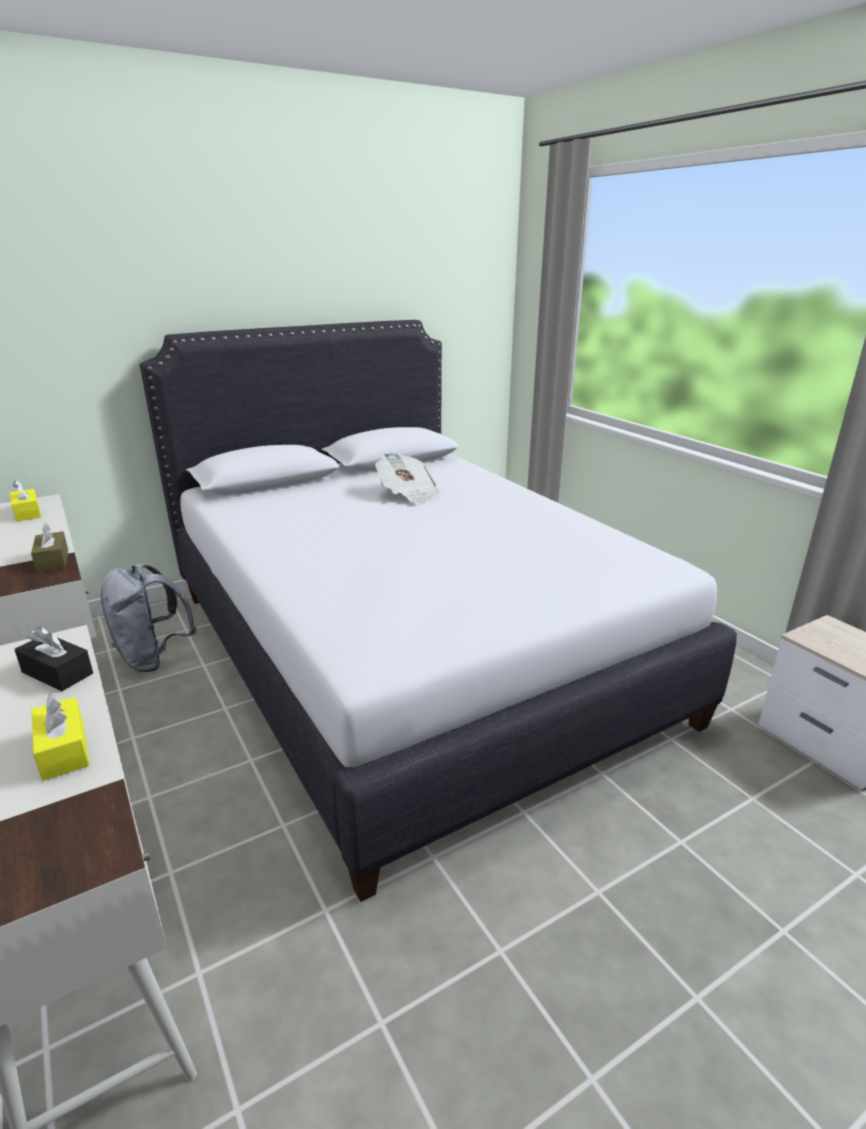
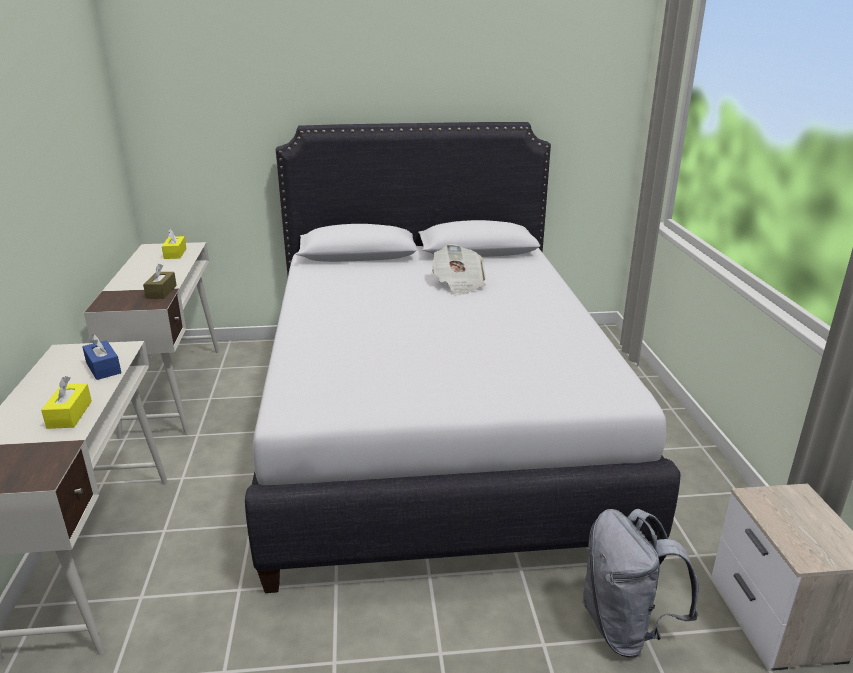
camera: 25 degrees right, 0 degrees up
black tissue box [14,626,93,691] -> blue tissue box [82,334,121,380]
grey backpack [101,564,197,672] -> grey backpack moved to [582,509,699,658]

